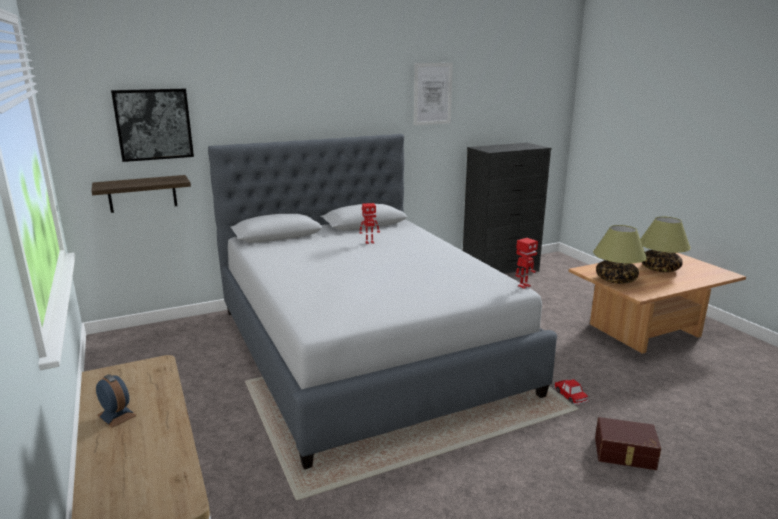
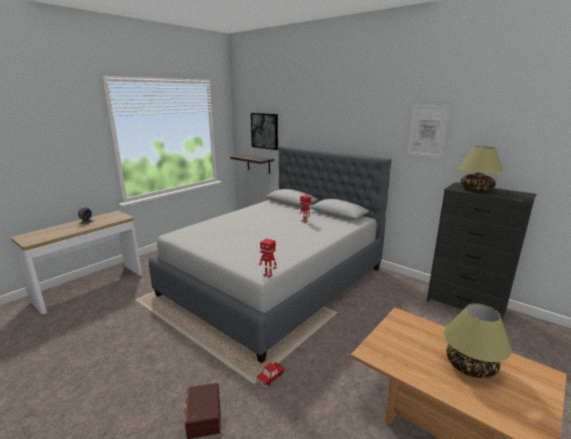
camera: 65 degrees right, 0 degrees up
table lamp [593,225,647,284] -> table lamp moved to [459,146,503,191]

